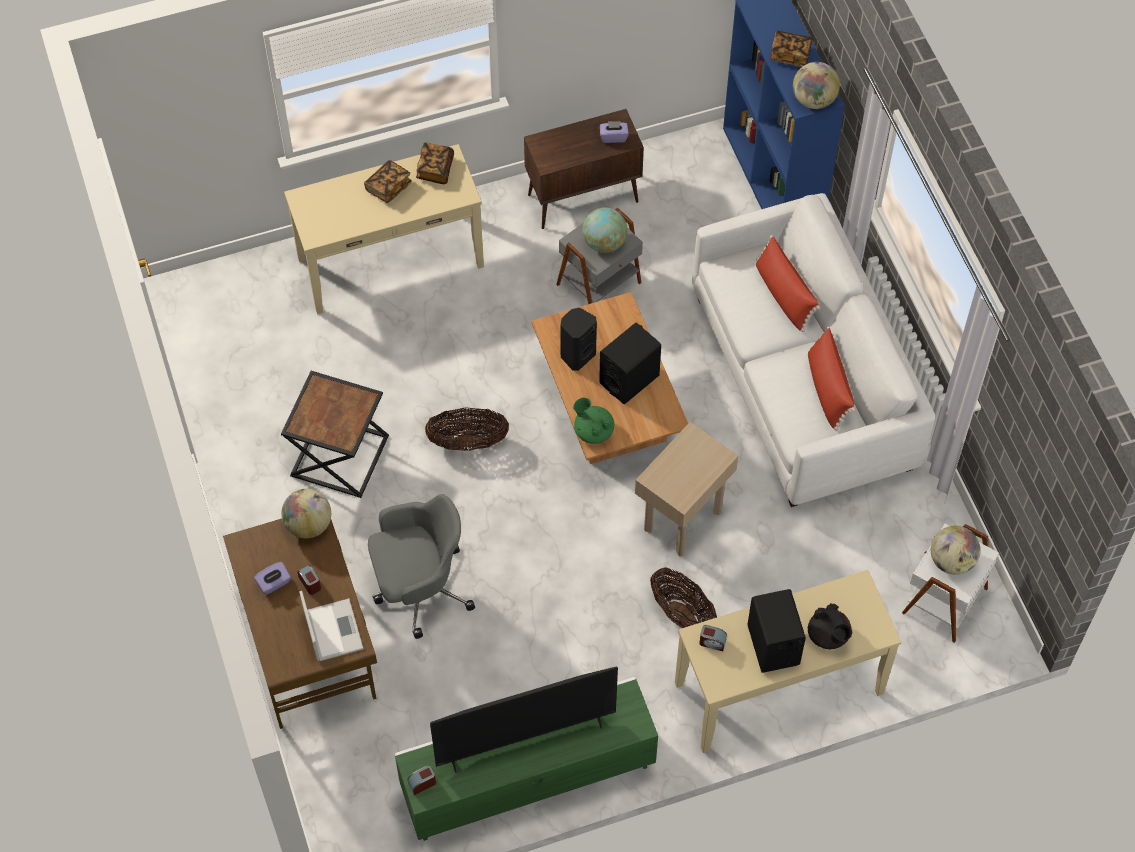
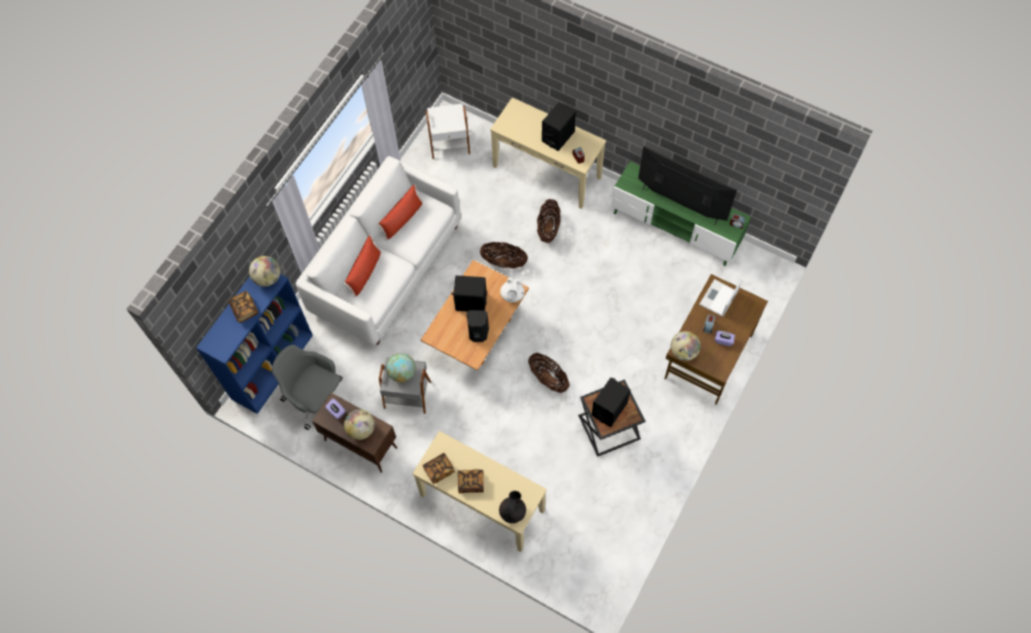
camera: 130 degrees left, 5 degrees up
grey office chair [368,494,475,639] -> grey office chair moved to [272,345,343,430]
green teapot [573,397,614,444] -> white teapot [500,278,524,302]
beige side table [635,422,738,557] -> basket [480,242,528,269]
black teapot [808,603,852,649] -> black teapot moved to [499,491,526,523]
globe [931,526,981,575] -> globe moved to [344,410,375,440]
none -> black speaker [592,378,630,427]

